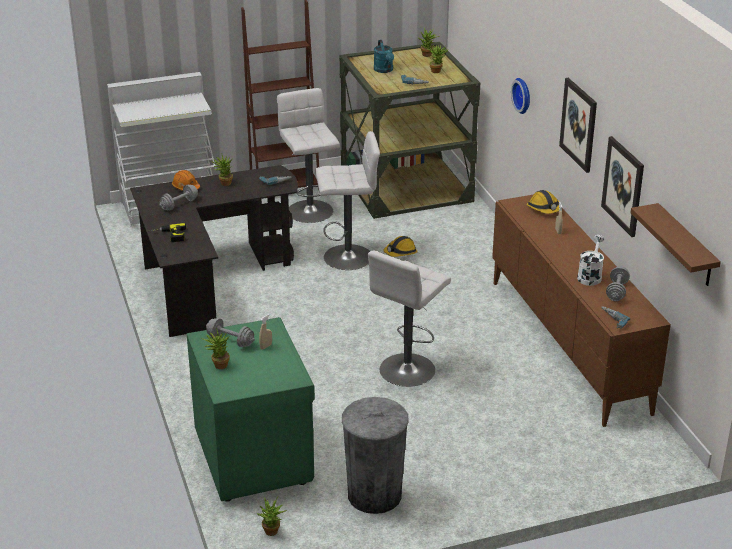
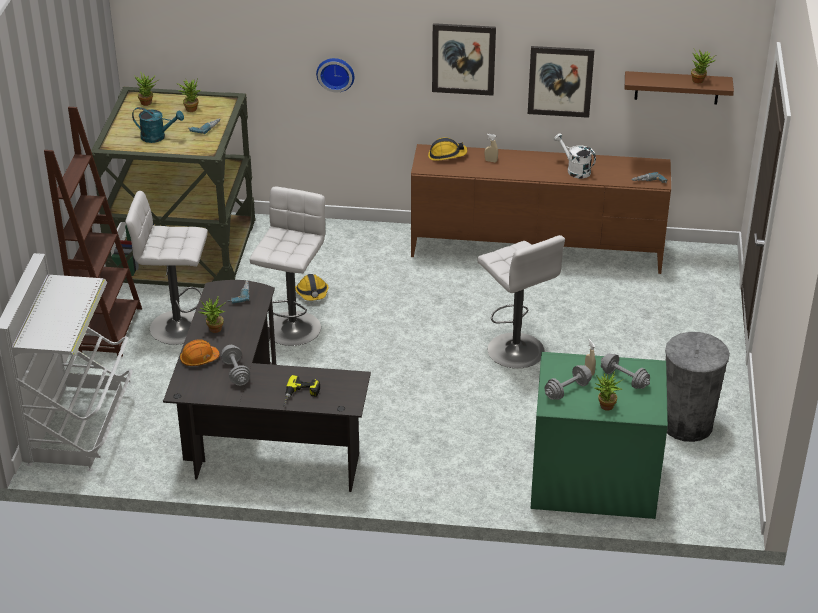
camera: 65 degrees left, 5 degrees up
potted plant [257,497,287,536] -> potted plant moved to [691,48,716,83]
grey dumbbell [606,266,630,301] -> grey dumbbell moved to [601,354,650,389]

